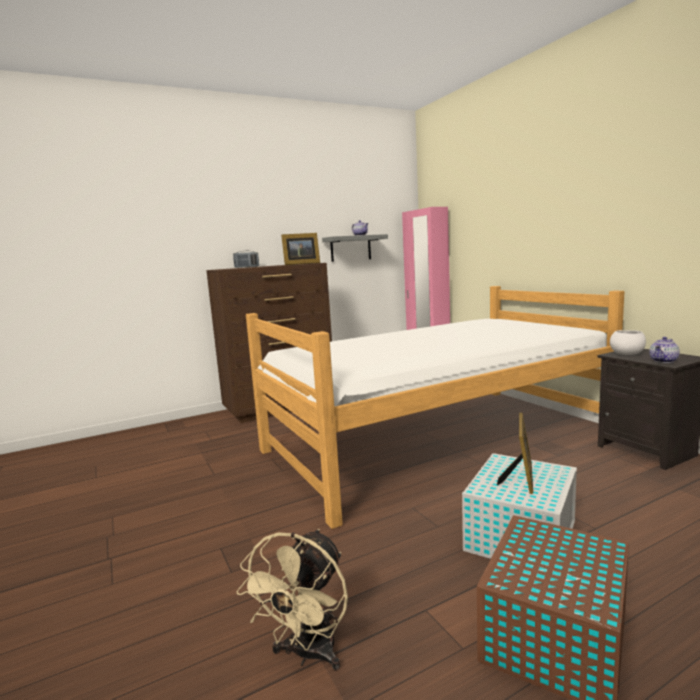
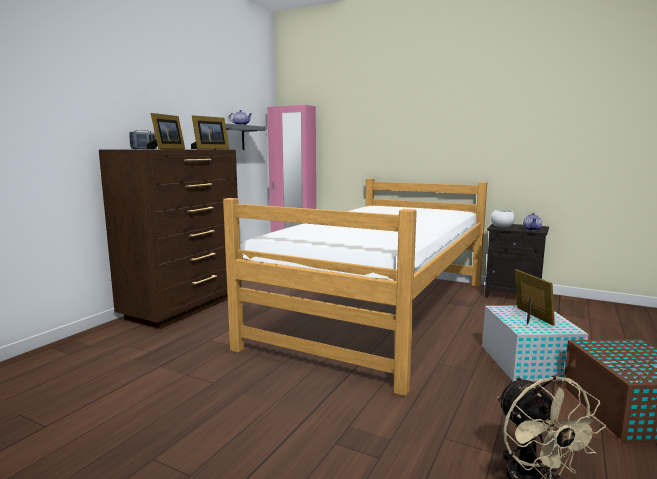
camera: 35 degrees left, 0 degrees up
none -> picture frame [147,113,185,149]

